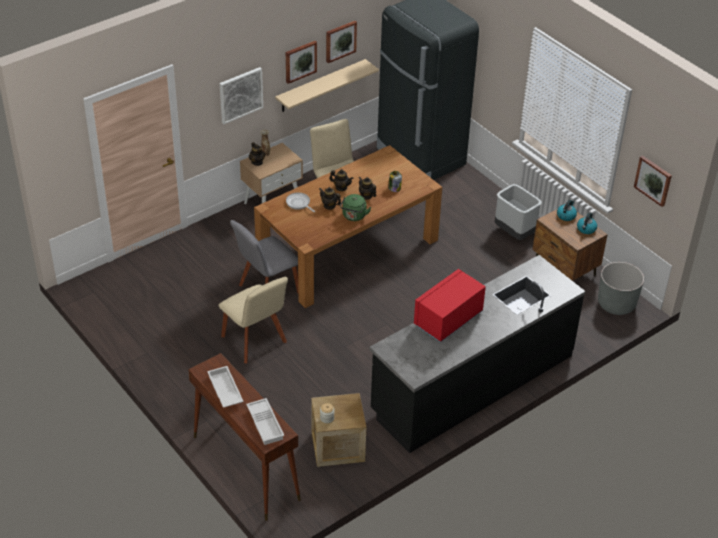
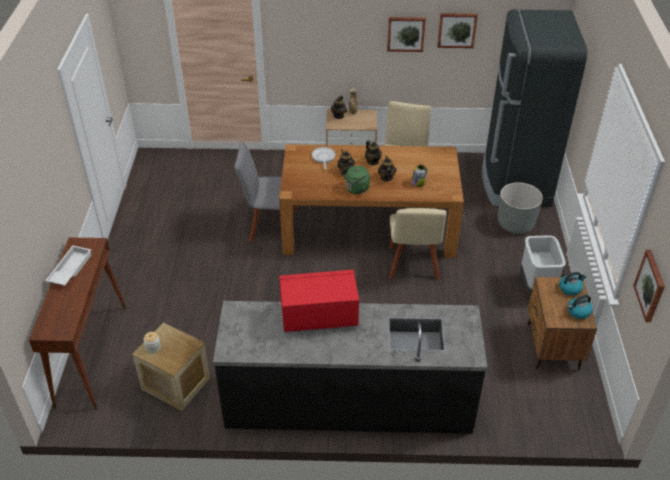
camera: 40 degrees right, 0 degrees up
beige chair [218,277,288,363] -> beige chair moved to [389,208,447,280]
picture [220,67,263,124] -> none
white tray [246,398,284,445] -> none
beige shelf [275,59,379,112] -> none
grey planter [598,262,644,315] -> grey planter moved to [498,182,543,234]

